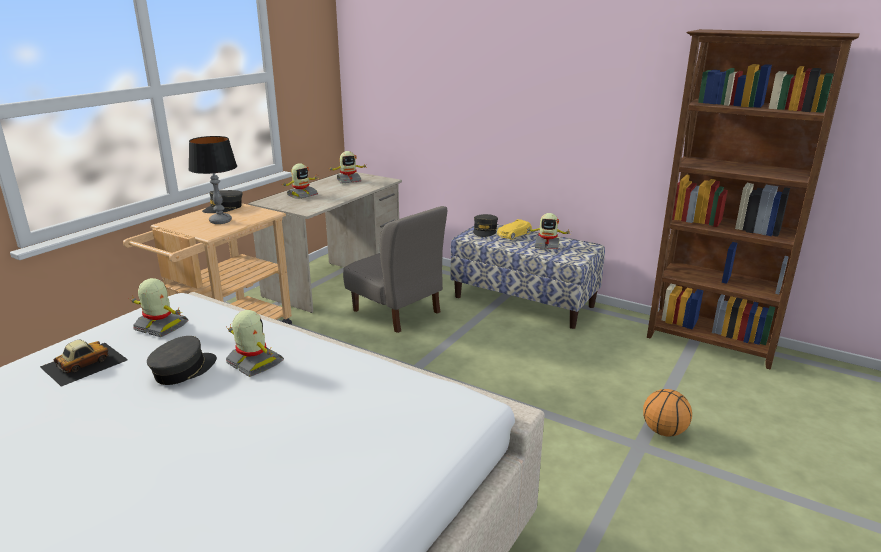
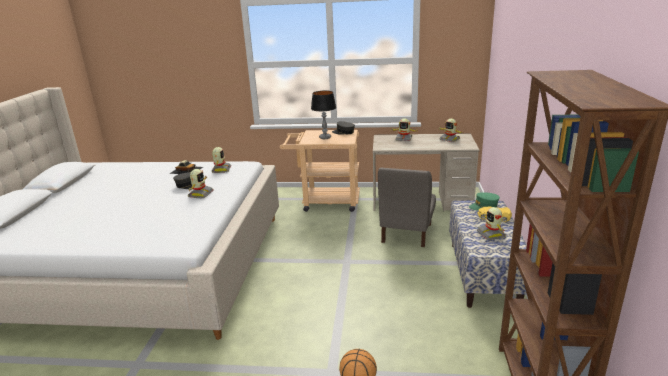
camera: 65 degrees right, 0 degrees up
grey cap [473,214,498,237] -> green cap [469,192,500,211]

